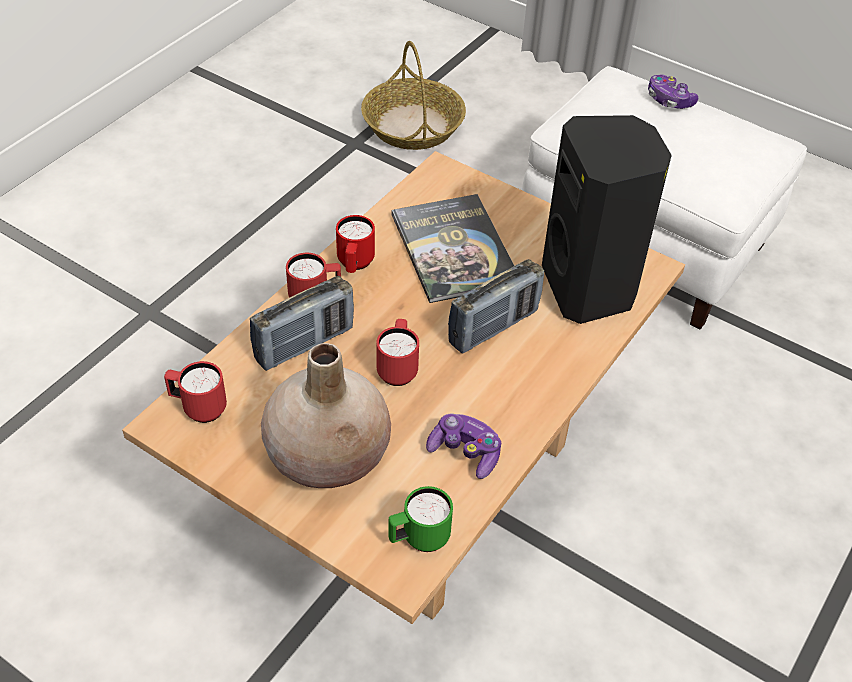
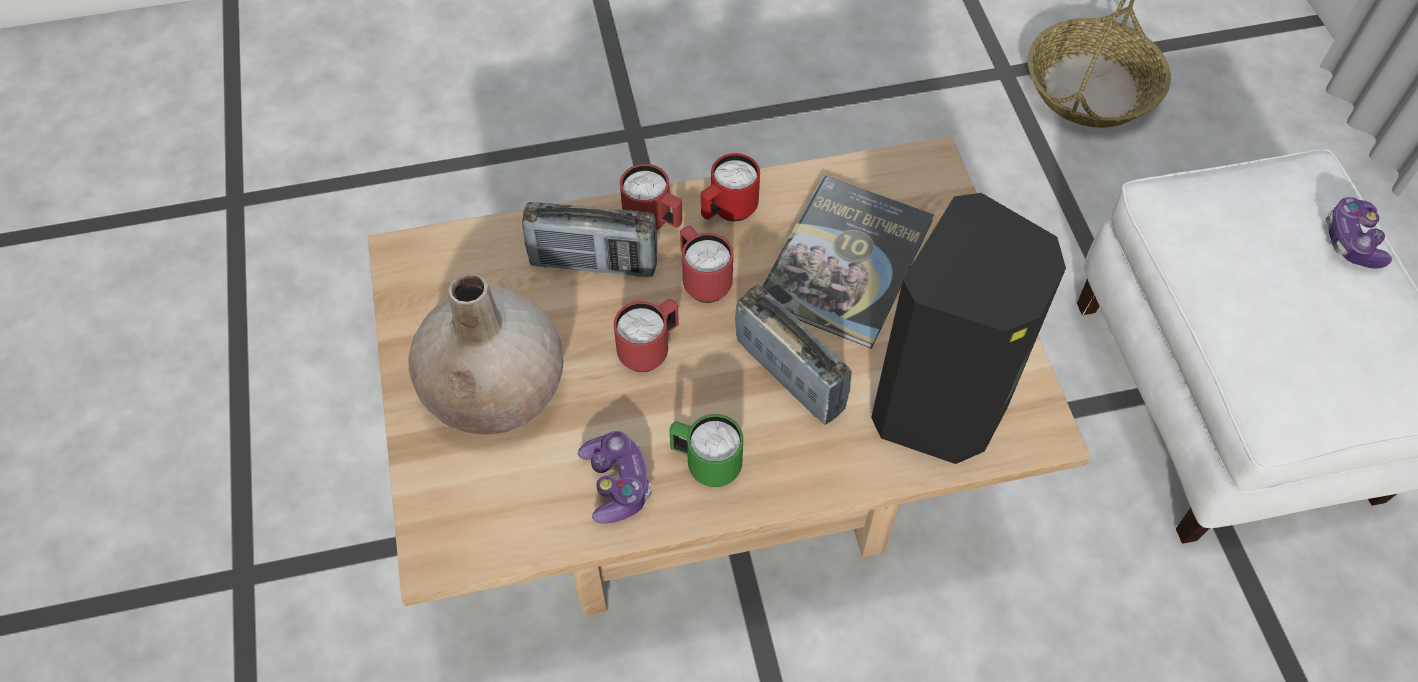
camera: 45 degrees right, 10 degrees up
red mug [164,361,227,423] -> red mug moved to [680,226,733,303]
green mug [388,486,453,552] -> green mug moved to [669,414,744,487]
radio [448,259,544,354] -> radio turned 135 degrees counterclockwise [735,285,852,425]

